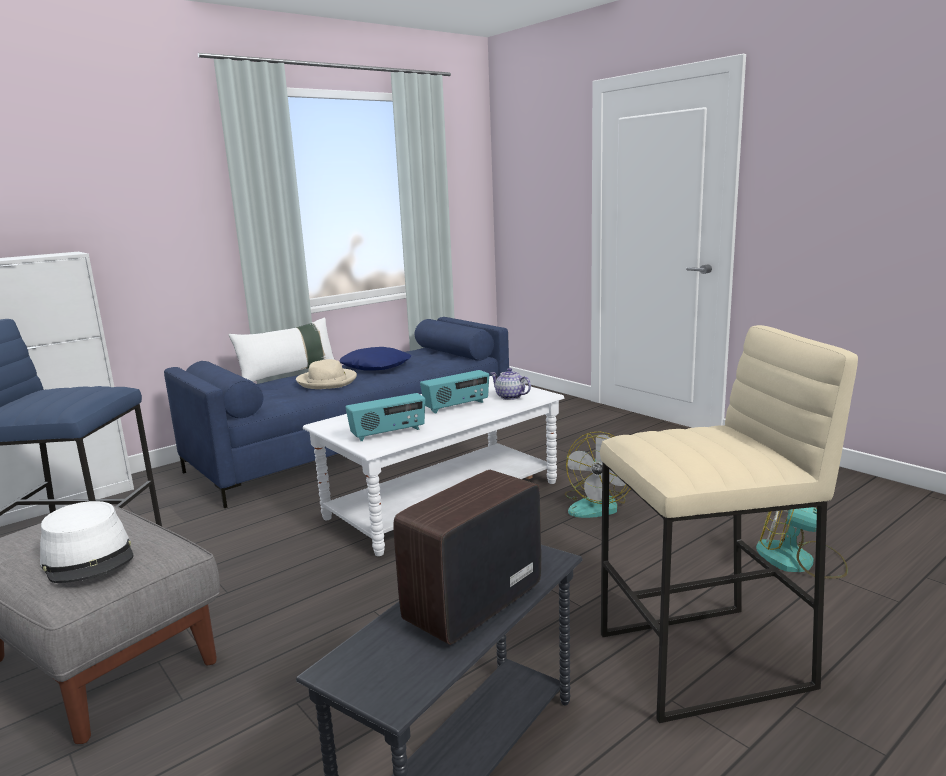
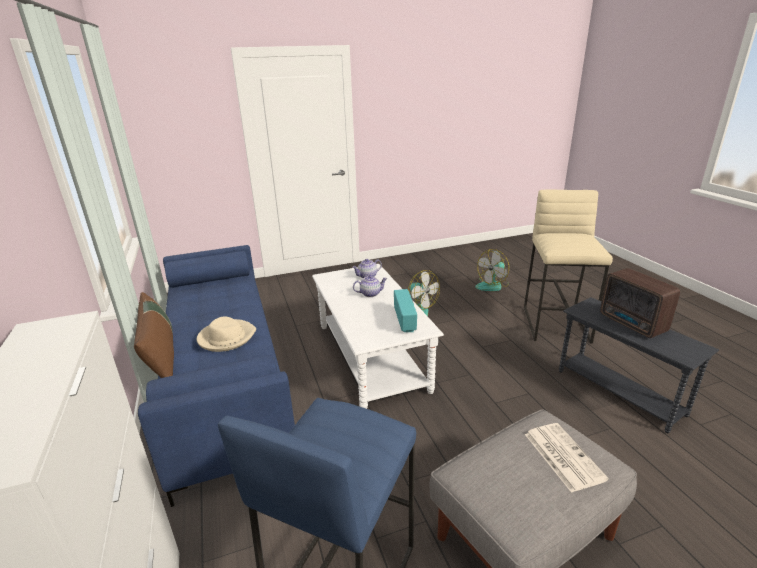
camera: 70 degrees left, 10 degrees up
white hat [40,501,134,583] -> newspaper [525,423,609,493]
white pillow [228,317,334,382] -> brown pillow [134,292,174,378]
blue pillow [340,347,411,371] -> none
radio [420,370,489,414] -> teapot [353,275,387,297]

